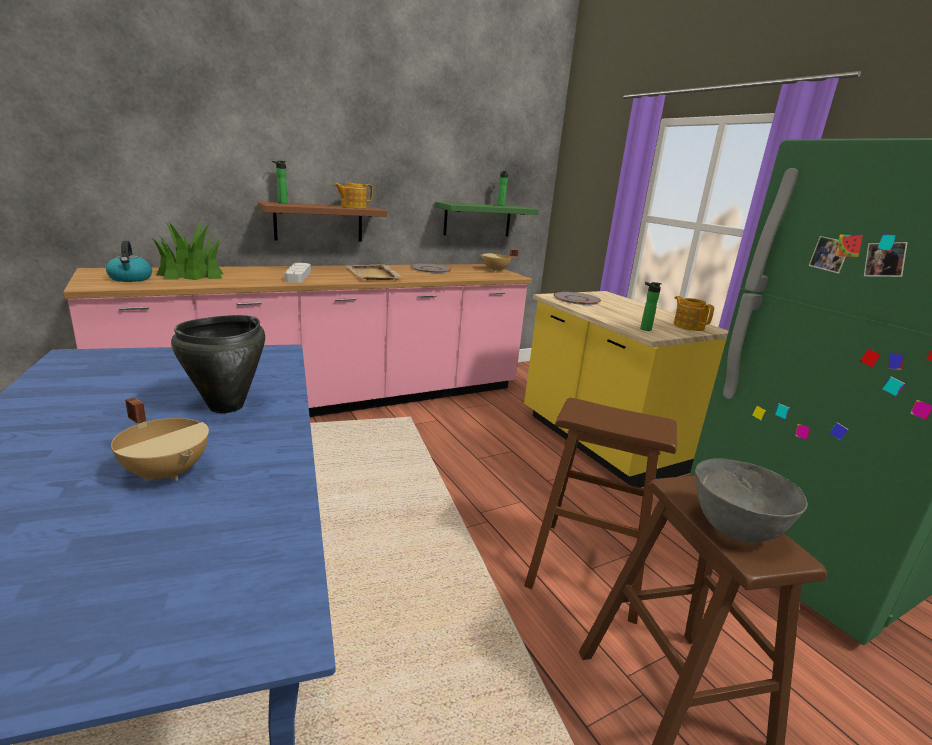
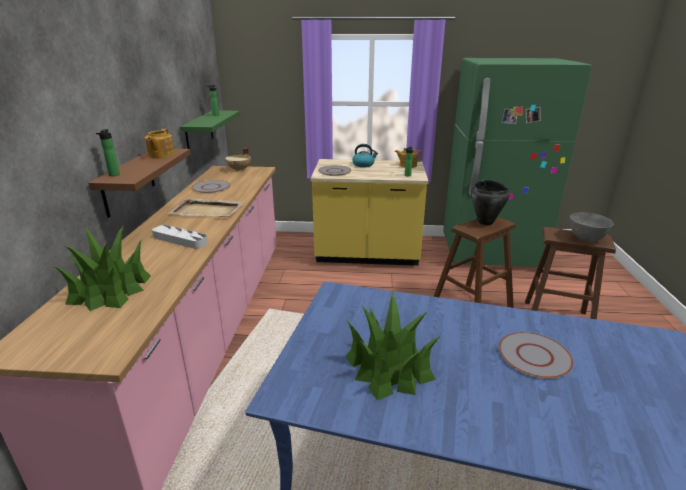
camera: 55 degrees left, 5 degrees up
kettle [106,241,152,282] -> kettle moved to [352,144,378,167]
beige cooking pot [111,398,209,482] -> grey plate [499,332,573,378]
black cooking pot [171,315,265,413] -> black cooking pot moved to [471,180,510,225]
none -> potted plant [345,291,440,401]

